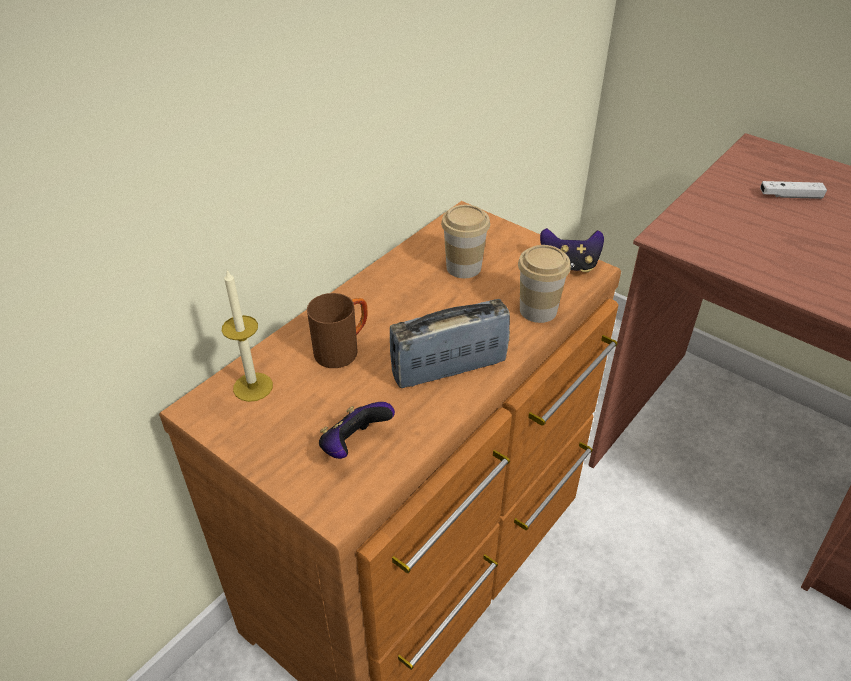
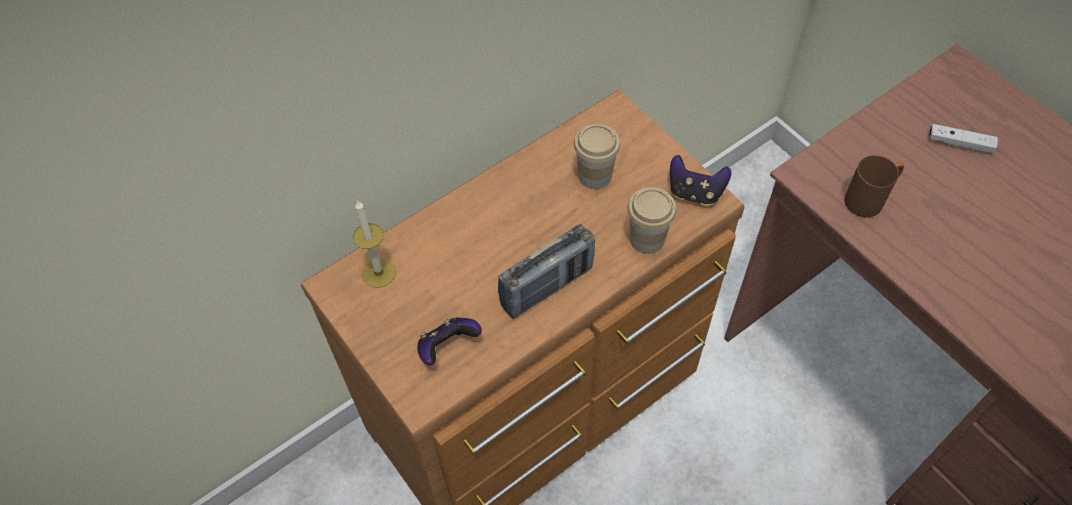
camera: 15 degrees right, 15 degrees up
brown mug [307,293,368,368] -> brown mug moved to [844,155,904,217]
radio [390,299,510,388] -> radio turned 150 degrees clockwise [498,224,595,319]

